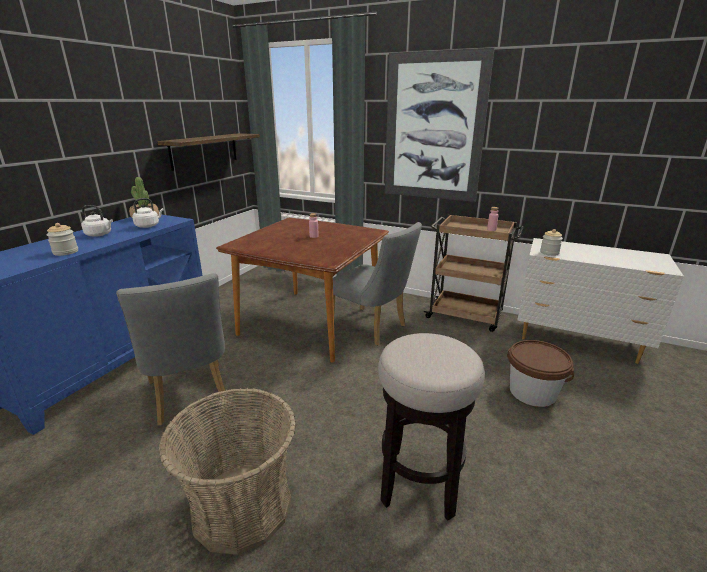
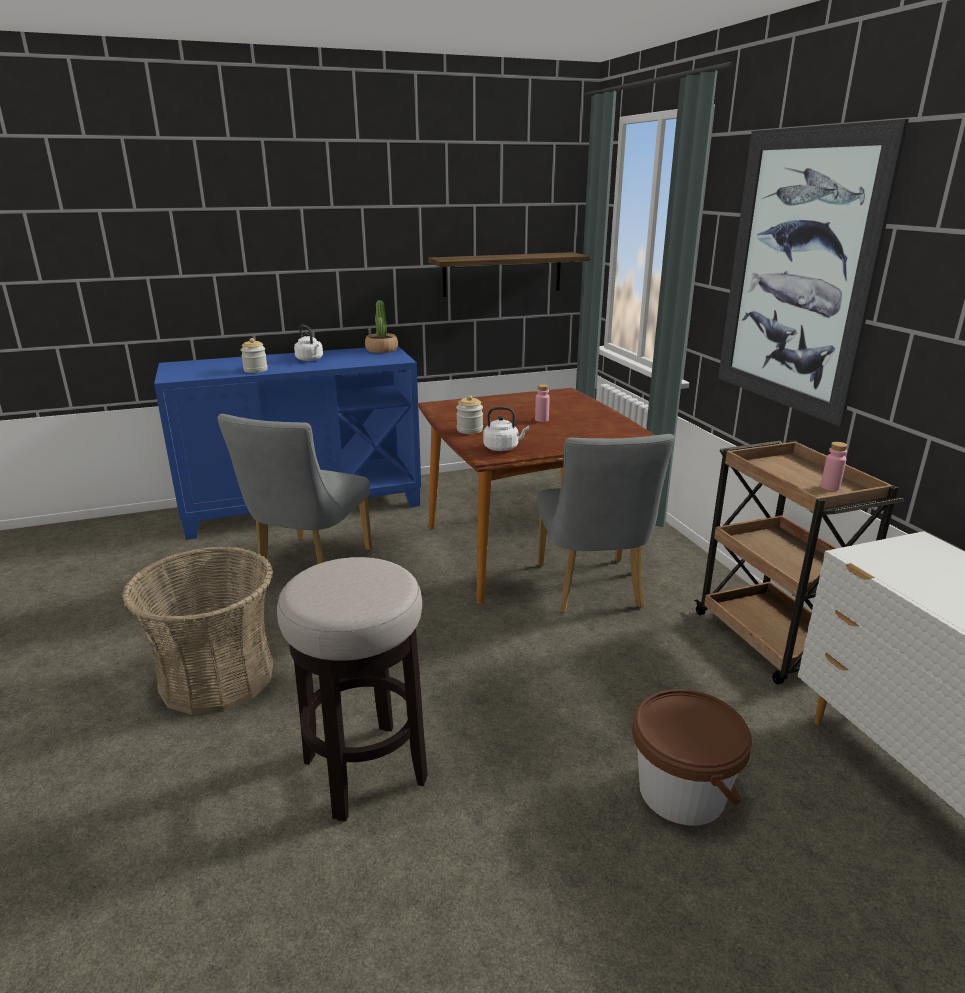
camera: 45 degrees right, 0 degrees up
white kettle [132,198,164,228] -> white kettle moved to [483,407,529,451]
jar [540,229,563,256] -> jar moved to [456,395,483,434]

